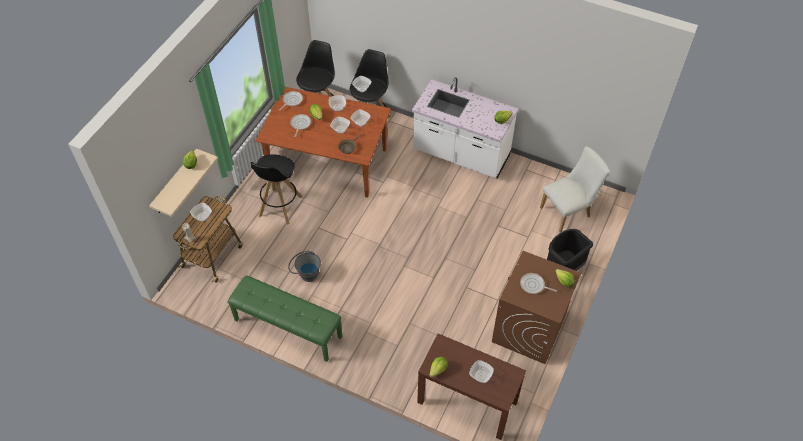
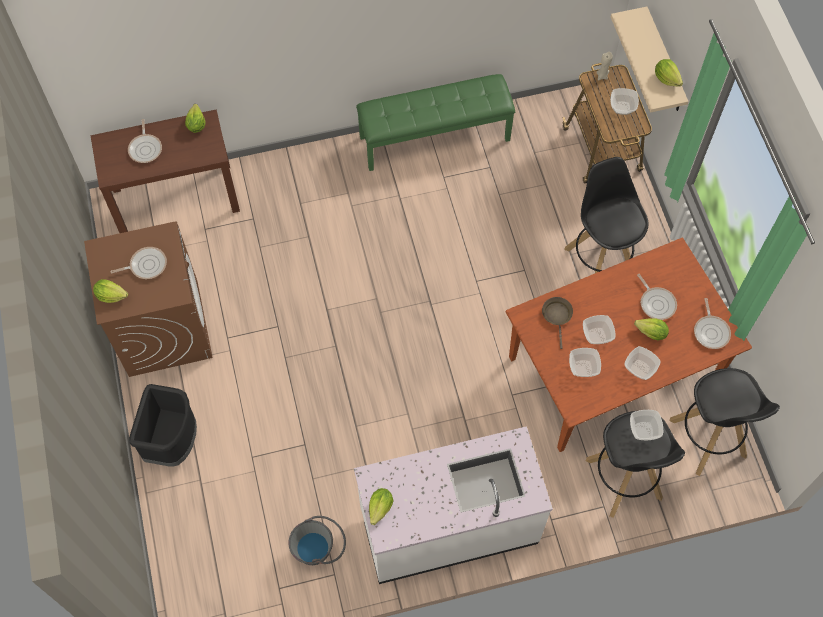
camera: 140 degrees right, 10 degrees up
grey bucket [288,251,321,282] -> grey bucket moved to [289,516,346,565]
bowl [469,360,494,383] -> frying pan [128,119,162,163]
white chair [540,146,610,232] -> none

